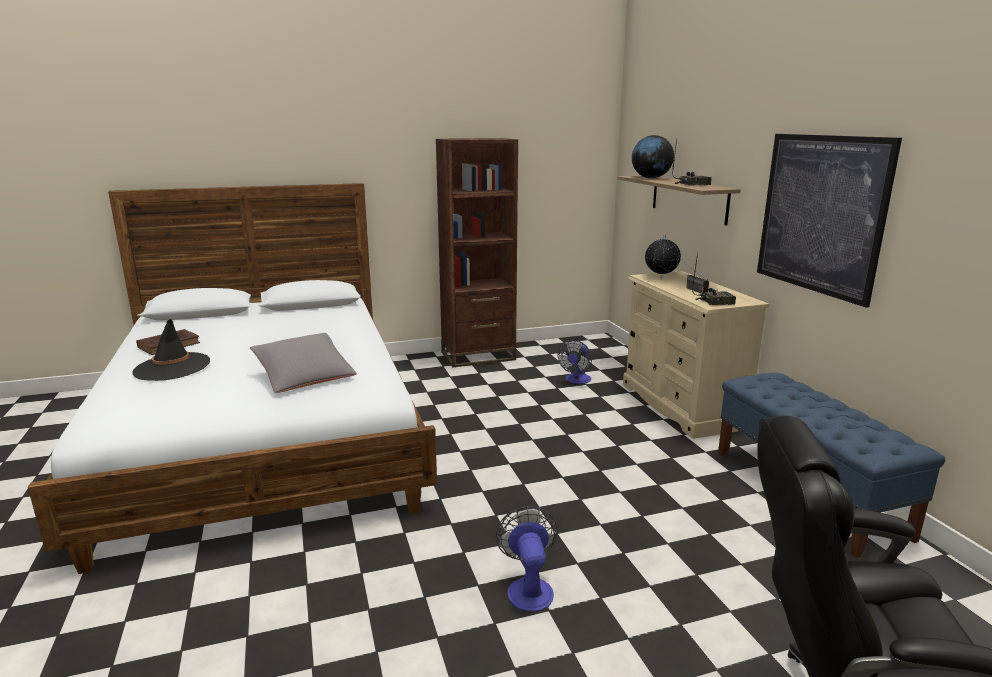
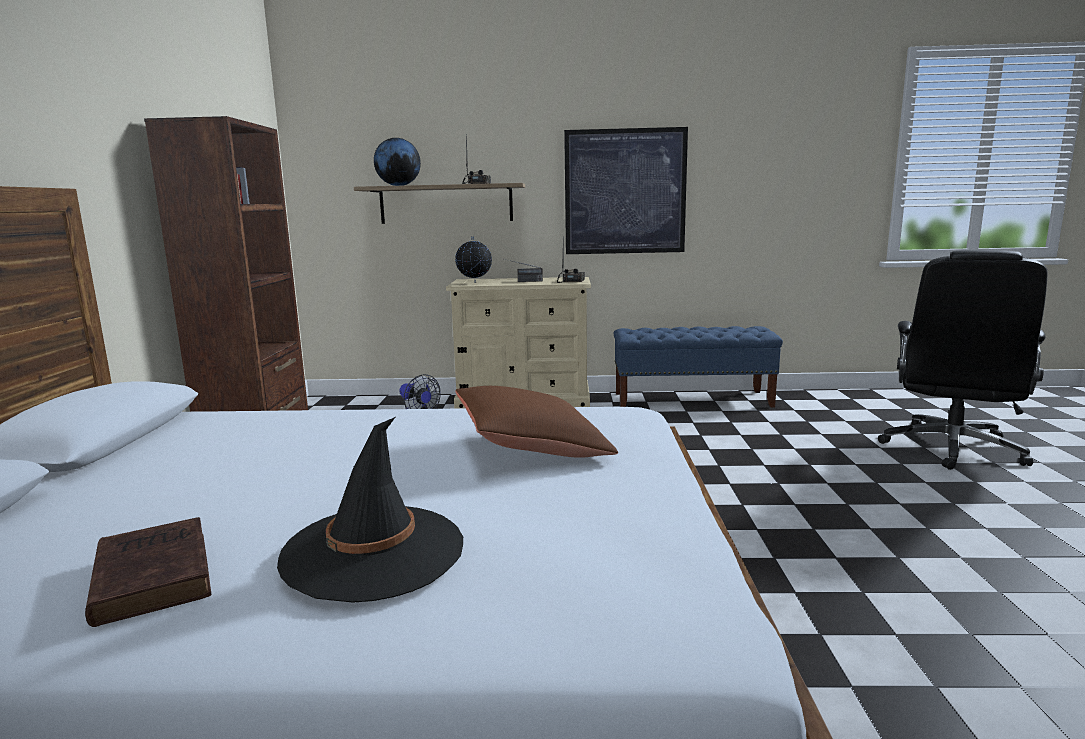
camera: 70 degrees left, 5 degrees down
grey pillow [250,333,357,393] -> brown pillow [456,386,618,458]
fan [496,506,558,612] -> none

